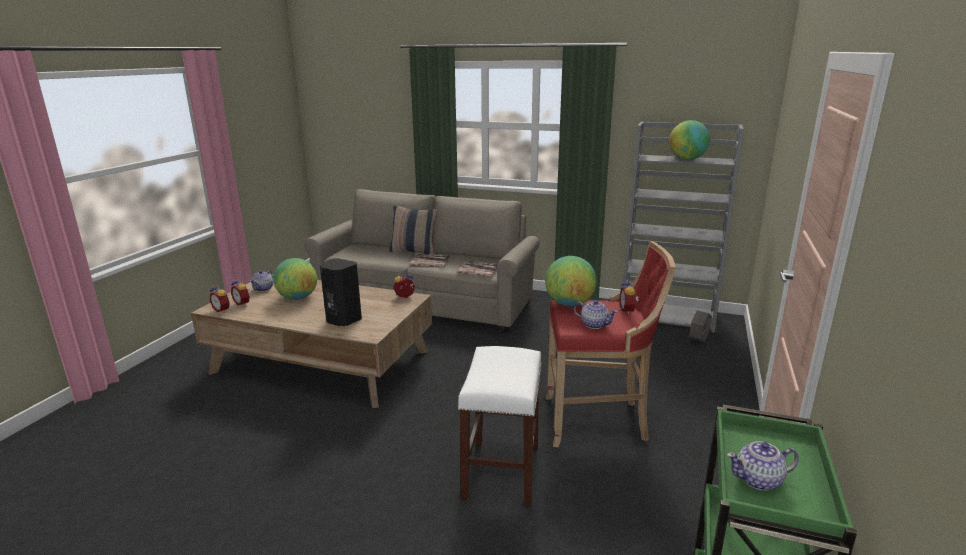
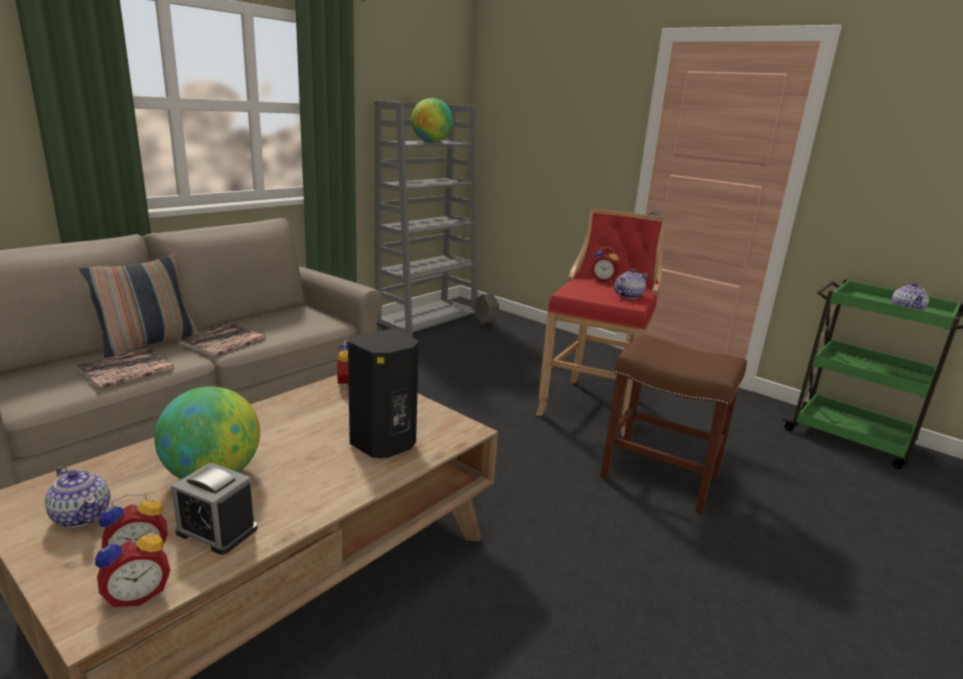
camera: 70 degrees left, 0 degrees up
book [457,261,497,277] -> book moved to [76,348,174,389]
white stool [458,346,542,506] -> brown stool [600,335,747,514]
globe [545,256,597,306] -> none
none -> alarm clock [171,462,257,555]

